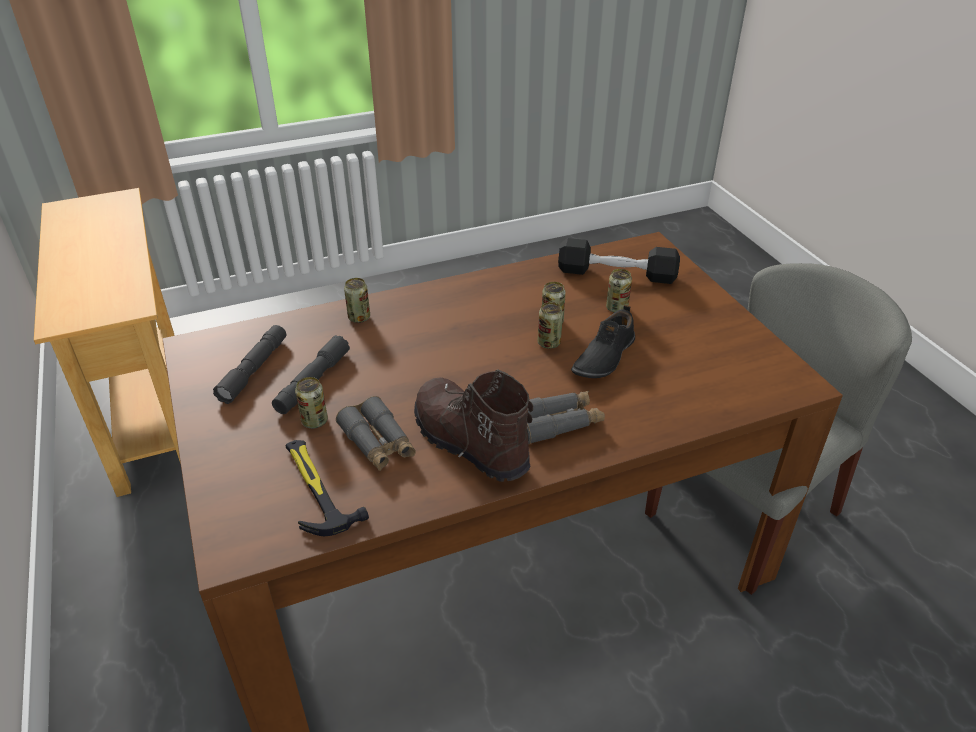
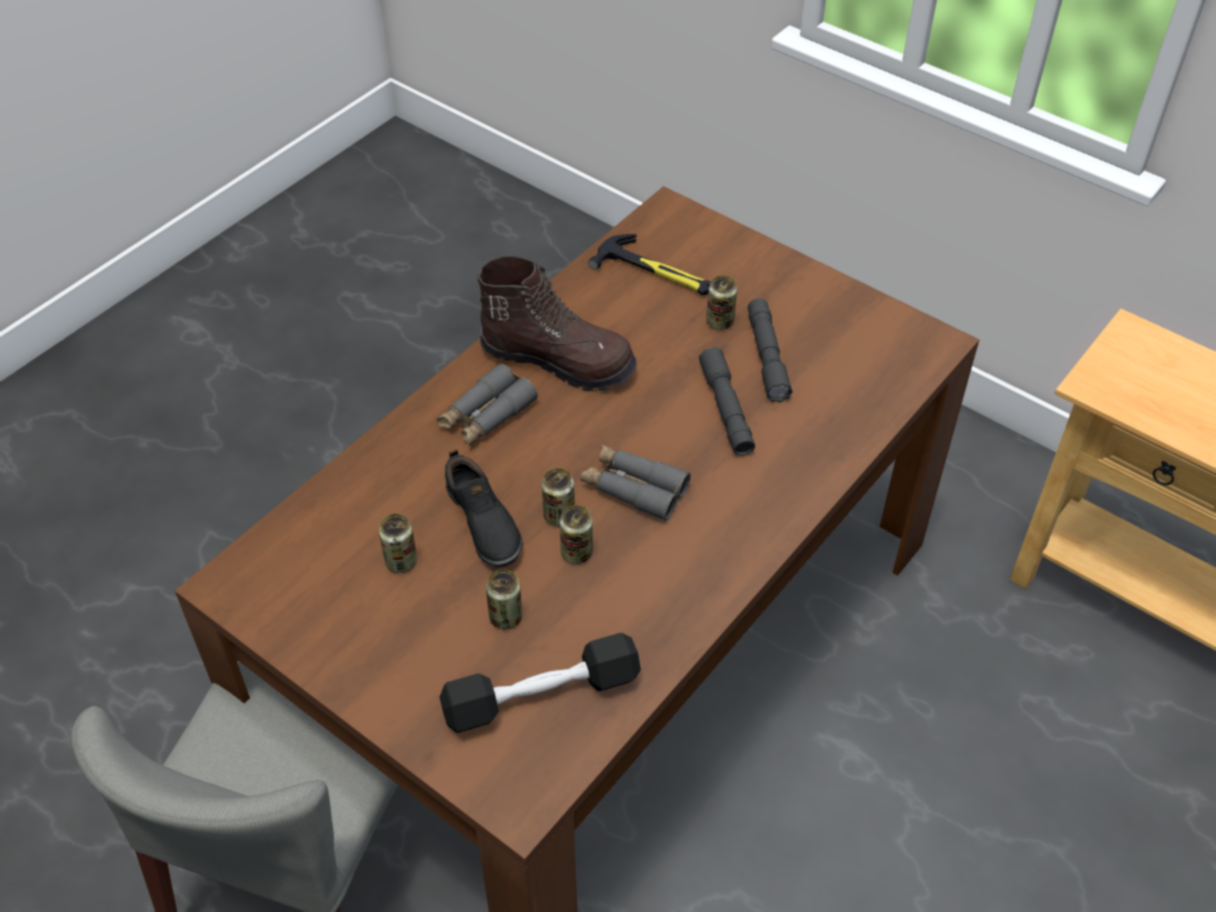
camera: 150 degrees right, 10 degrees up
grey flashlight [213,325,286,404] -> grey flashlight moved to [699,347,755,456]
grey binoculars [336,396,416,471] -> grey binoculars moved to [580,445,691,521]
can [344,278,370,323] -> can moved to [379,514,417,573]
black shoe [571,305,635,378] -> black shoe turned 150 degrees clockwise [445,449,522,567]

